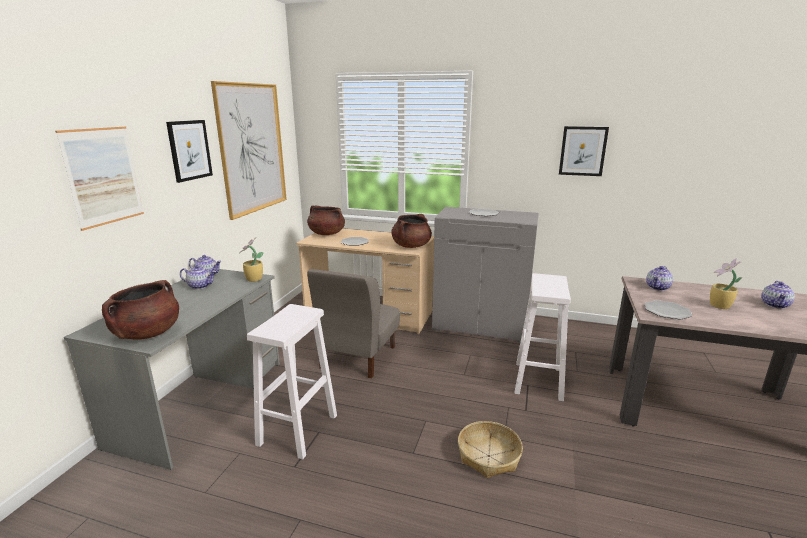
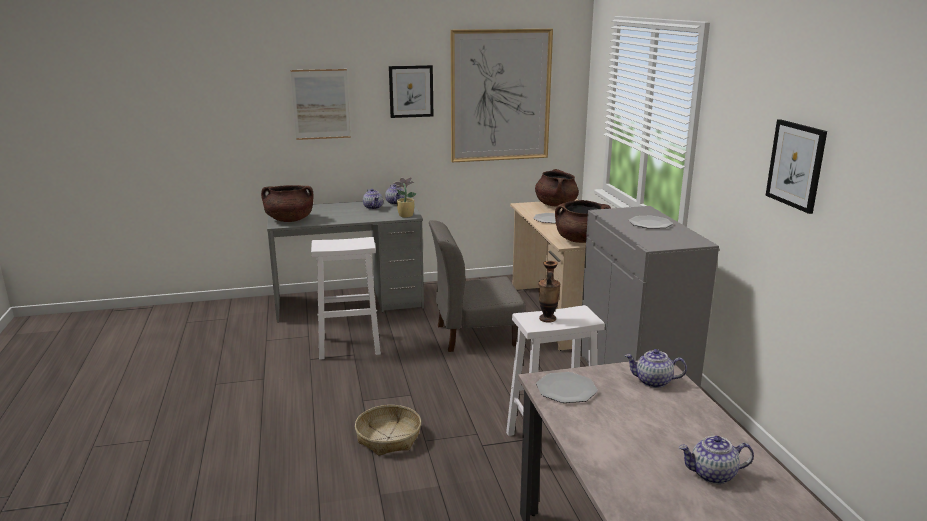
camera: 60 degrees right, 0 degrees up
potted plant [710,258,742,309] -> none
none -> vase [538,261,560,323]

